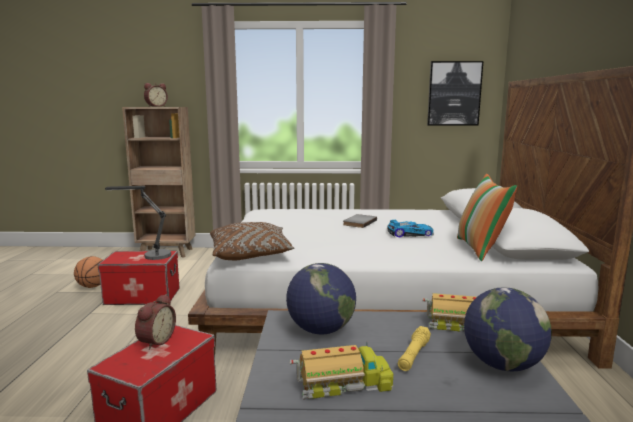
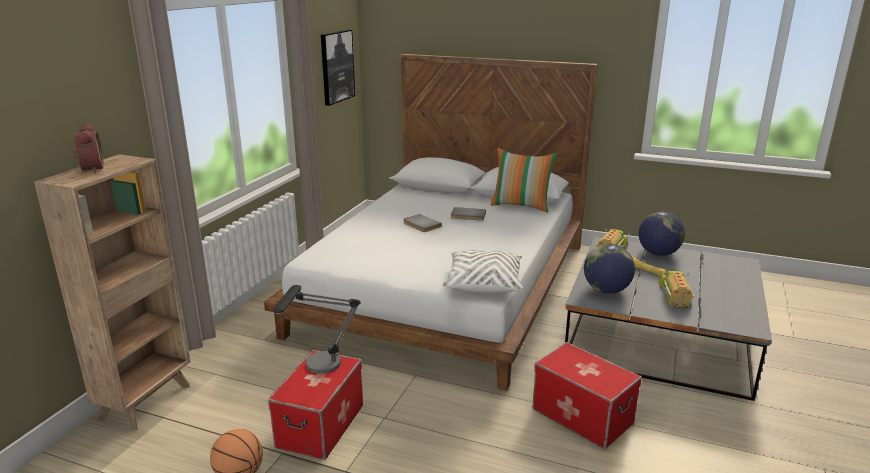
camera: 70 degrees left, 10 degrees up
alarm clock [135,294,176,350] -> none
brown pillow [210,222,294,260] -> white pillow [443,250,523,293]
toy car [387,220,434,237] -> grey book [451,207,486,221]

